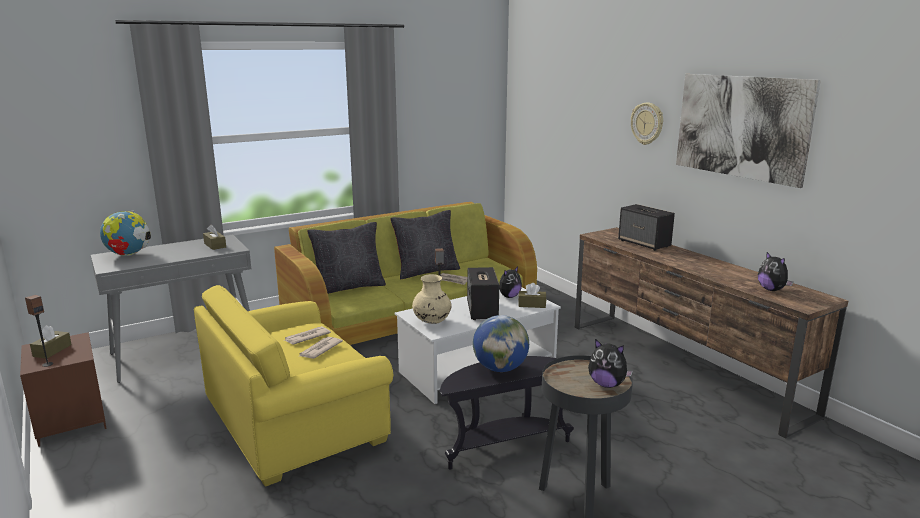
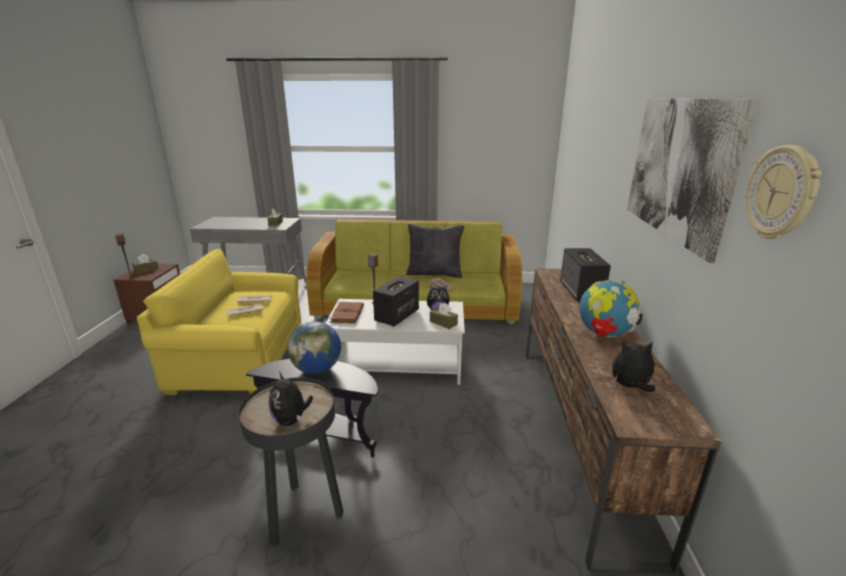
camera: 35 degrees right, 5 degrees up
globe [100,210,151,256] -> globe moved to [579,280,643,338]
black pillow [307,222,386,294] -> none
beige vase [412,274,451,324] -> brown book [329,301,364,324]
wall clock [631,103,663,145] -> wall clock moved to [746,145,822,239]
plush toy [758,252,793,291] -> plush toy turned 75 degrees clockwise [612,342,655,392]

